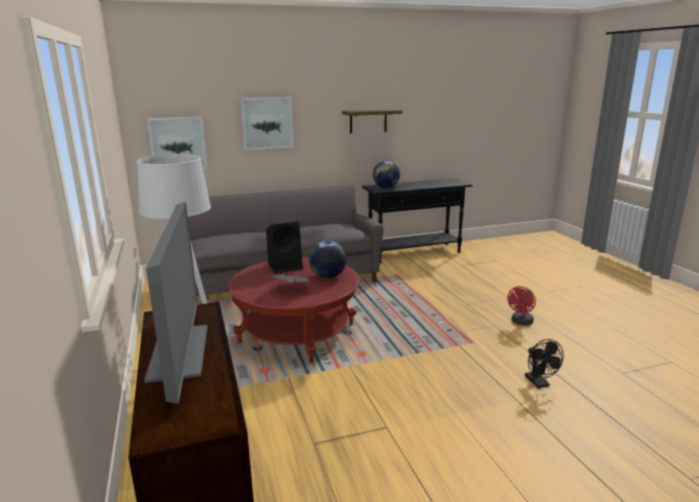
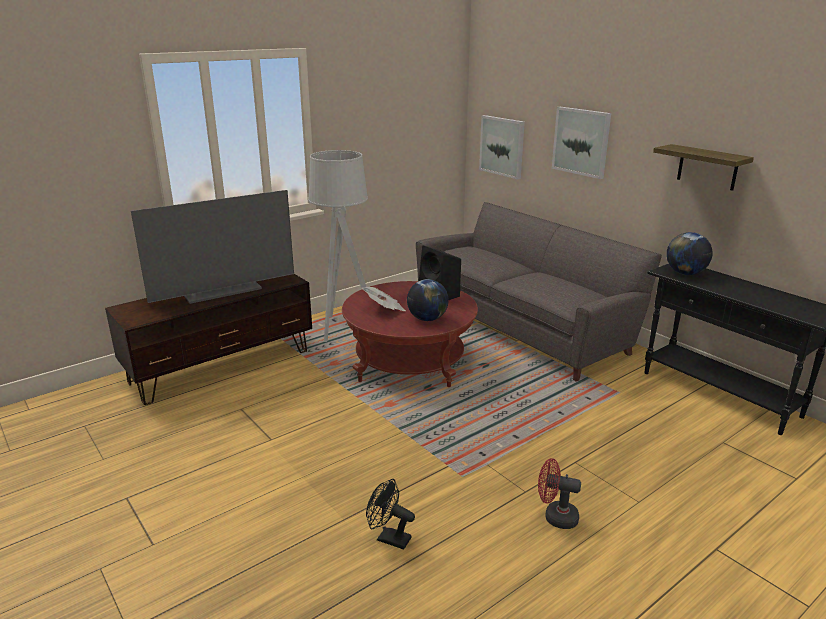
camera: 70 degrees right, 5 degrees up
black fan [525,339,564,388] -> black fan turned 60 degrees clockwise [366,479,415,550]

